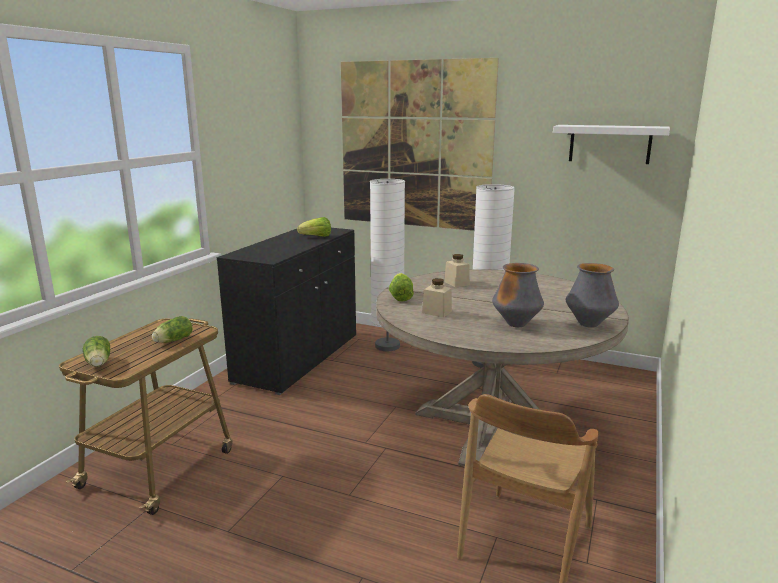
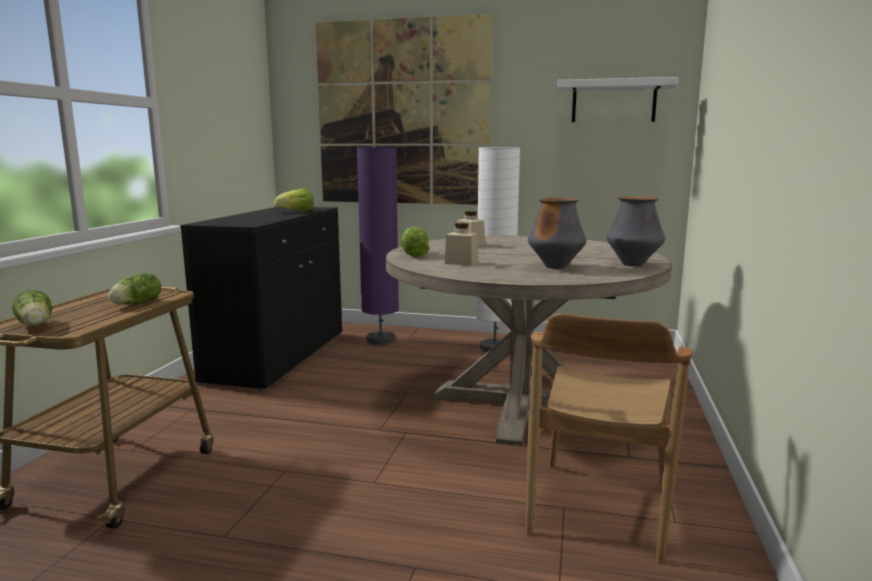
camera: 10 degrees left, 5 degrees down
white floor lamp [370,179,405,351] -> purple floor lamp [357,147,399,345]

